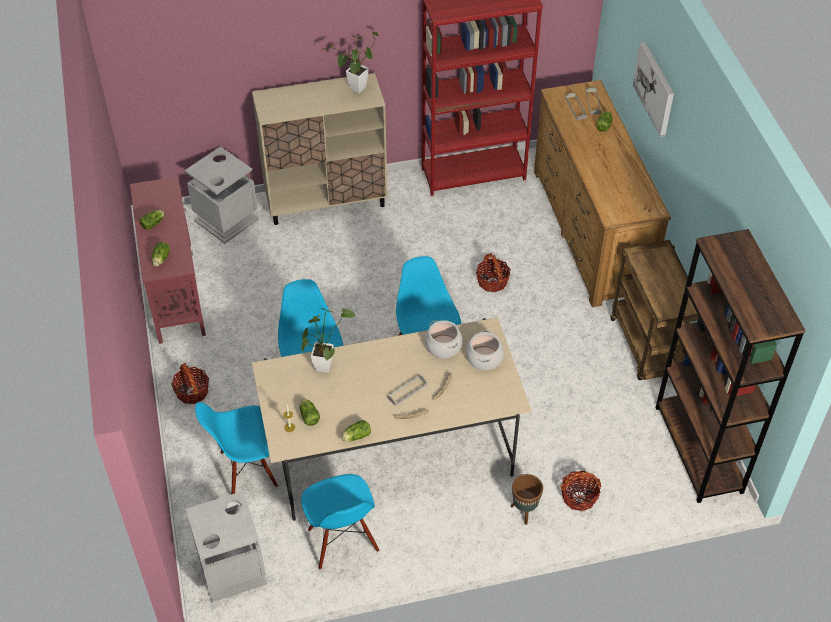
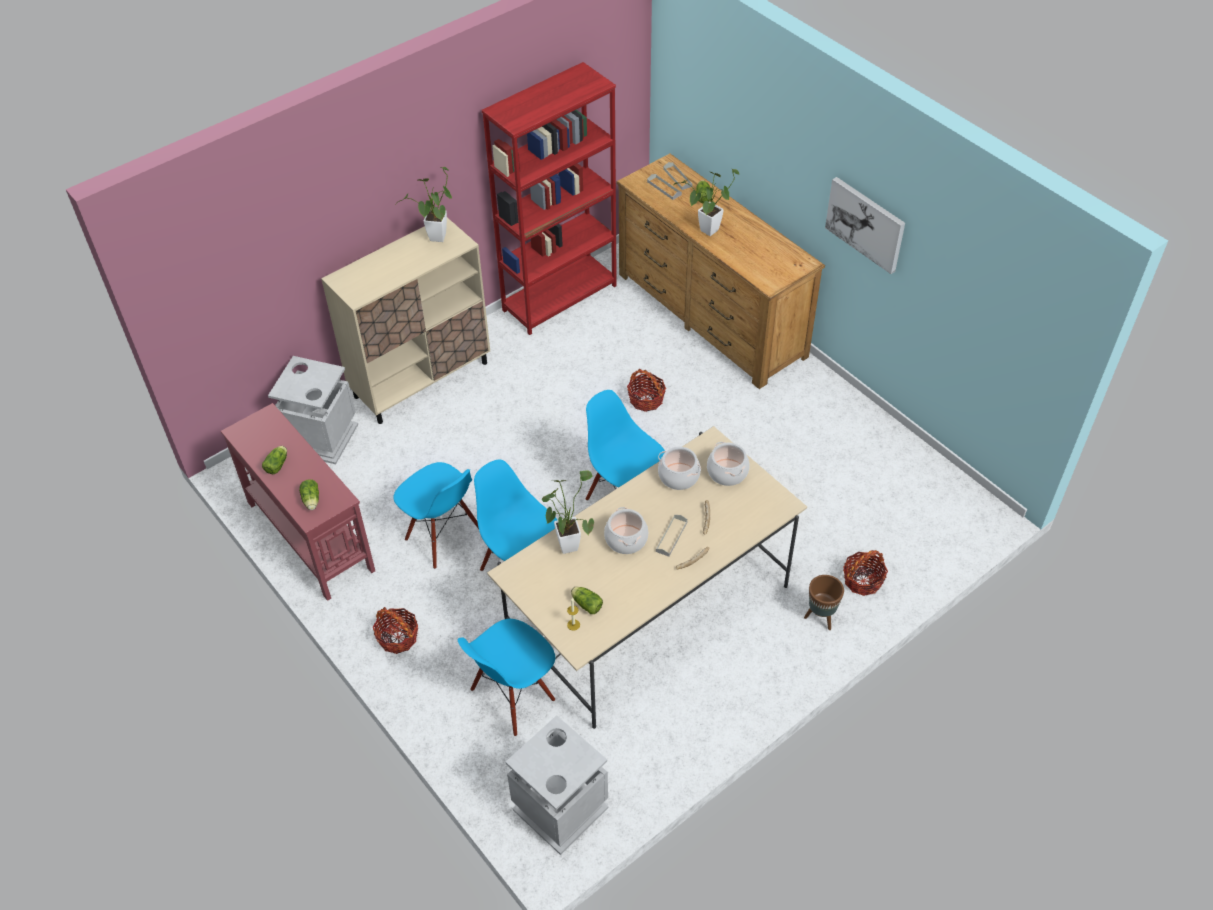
camera: 25 degrees left, 0 degrees up
blue chair [301,474,379,570] -> blue chair moved to [393,462,479,569]
lettuce [341,420,371,441] -> none
brown cart [610,240,699,380] -> none
picture [633,42,674,137] -> picture moved to [825,177,905,274]
brown bookcase [655,229,806,503] -> none
none -> cooking pot [604,507,648,554]
none -> potted plant [673,168,739,236]

